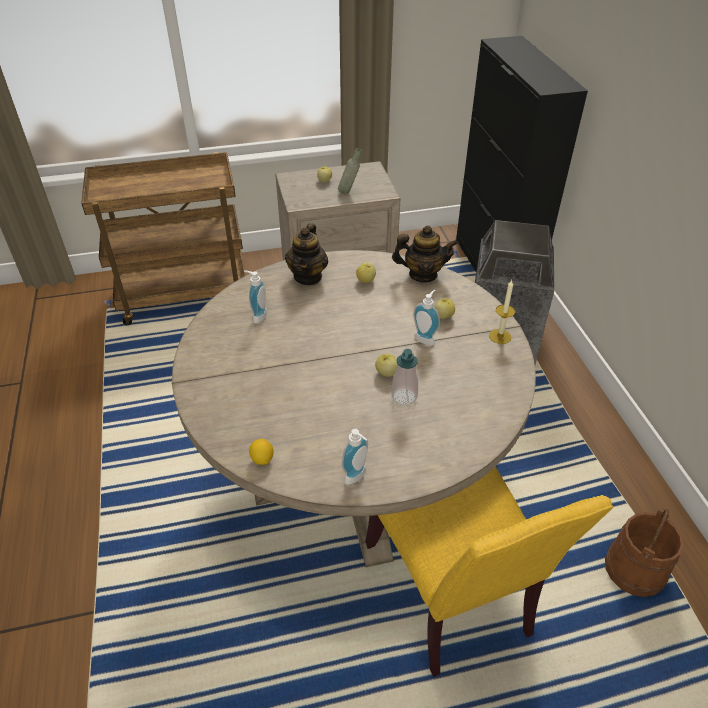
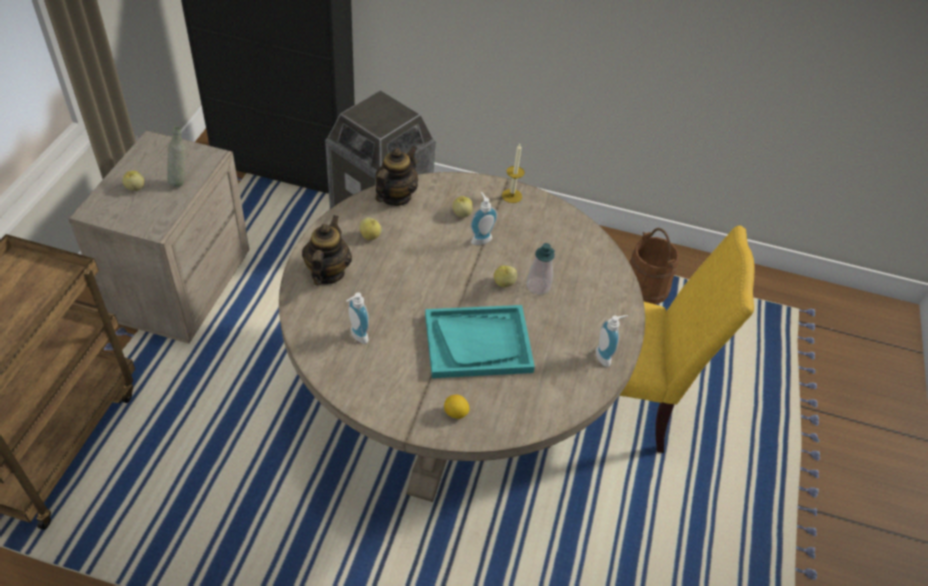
camera: 65 degrees left, 5 degrees up
lemon [249,439,273,465] -> lemon moved to [444,395,470,419]
teapot [285,223,328,285] -> teapot turned 120 degrees counterclockwise [302,215,352,285]
none -> turquoise tray [425,305,535,378]

